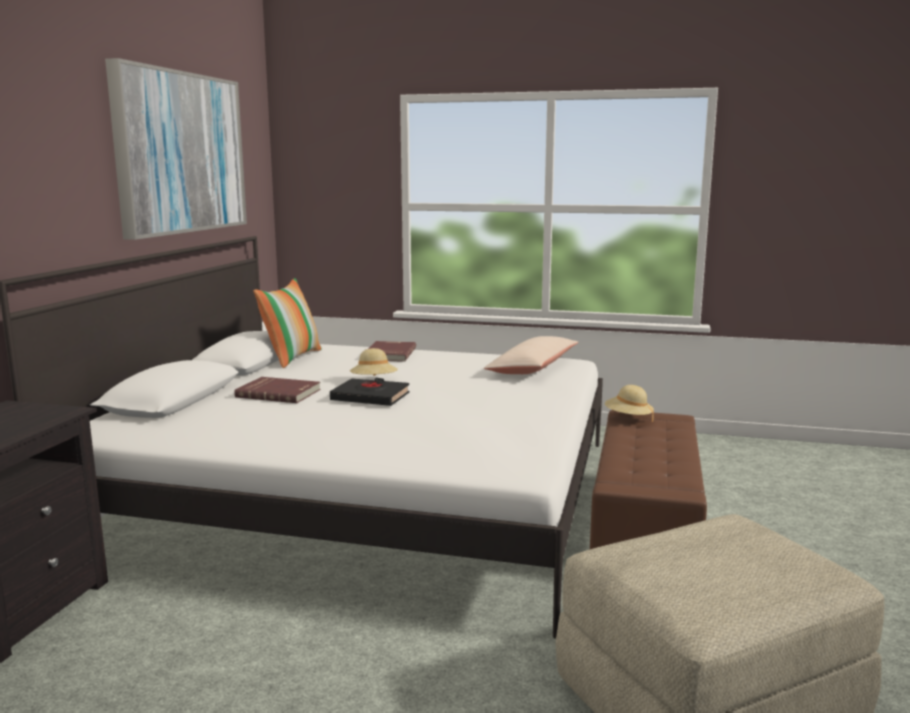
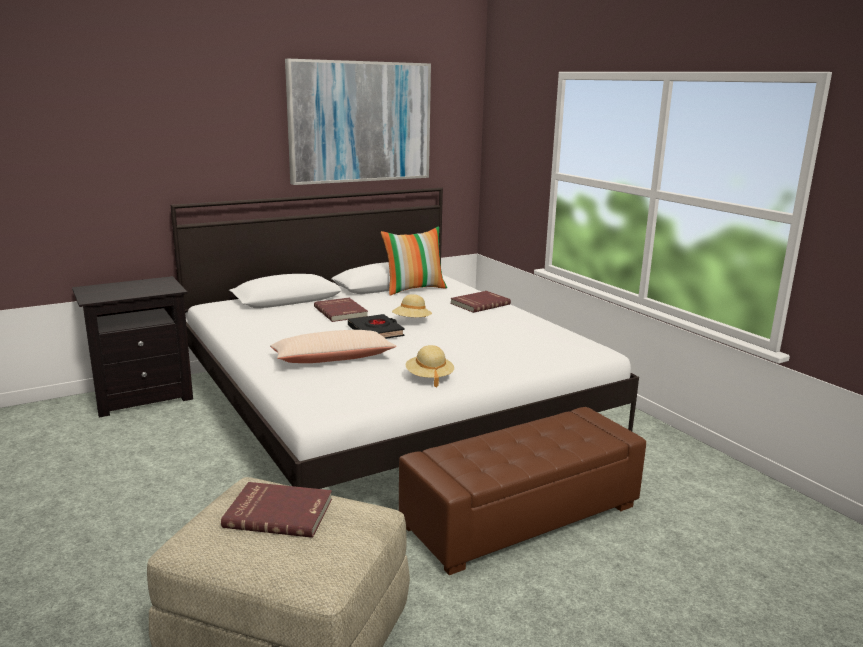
camera: 45 degrees right, 5 degrees up
beige pillow [484,336,578,374] -> beige pillow moved to [270,330,397,363]
beige hat [605,385,654,422] -> beige hat moved to [406,345,454,387]
none -> red book [221,482,332,538]

